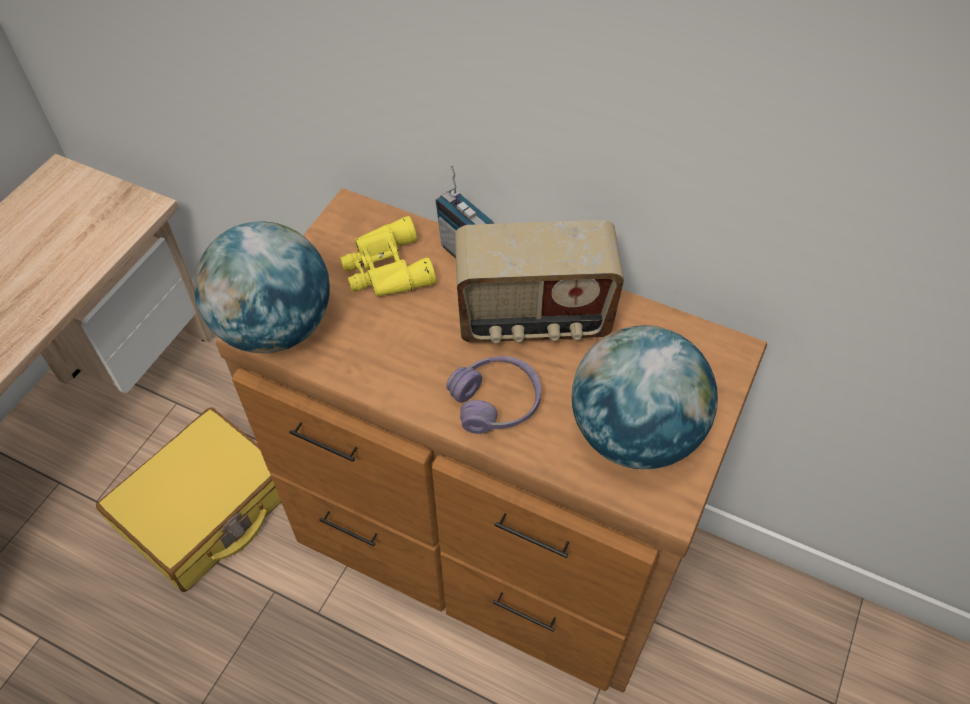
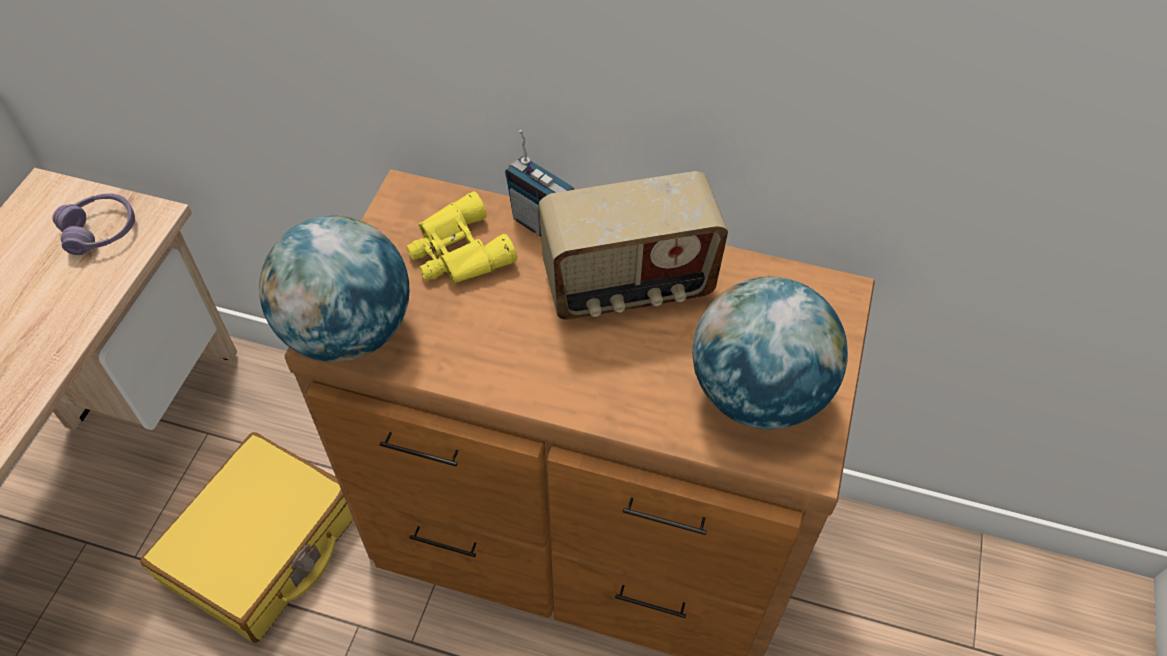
camera: 10 degrees left, 0 degrees up
purple headphones [446,356,541,434] -> purple headphones moved to [53,194,135,255]

